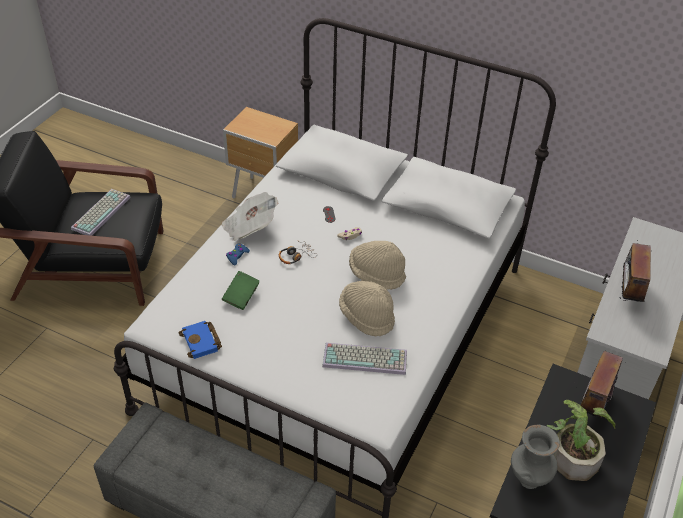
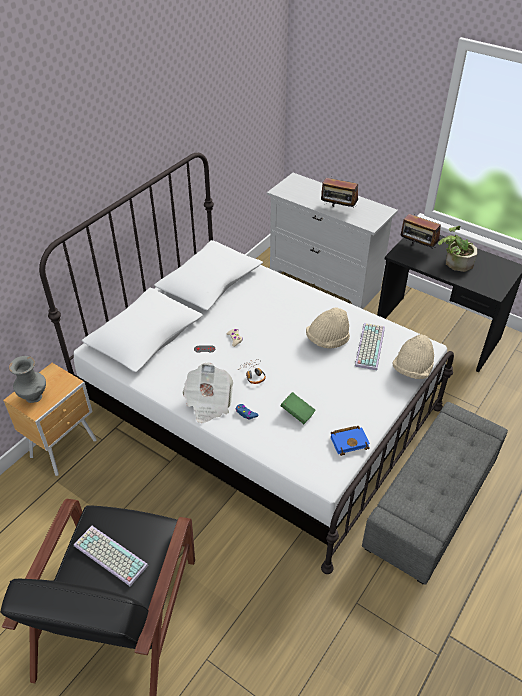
camera: 80 degrees left, 0 degrees up
beige hat [349,241,406,290] -> beige hat moved to [392,335,434,379]
grey vase [511,425,560,489] -> grey vase moved to [9,356,46,403]

